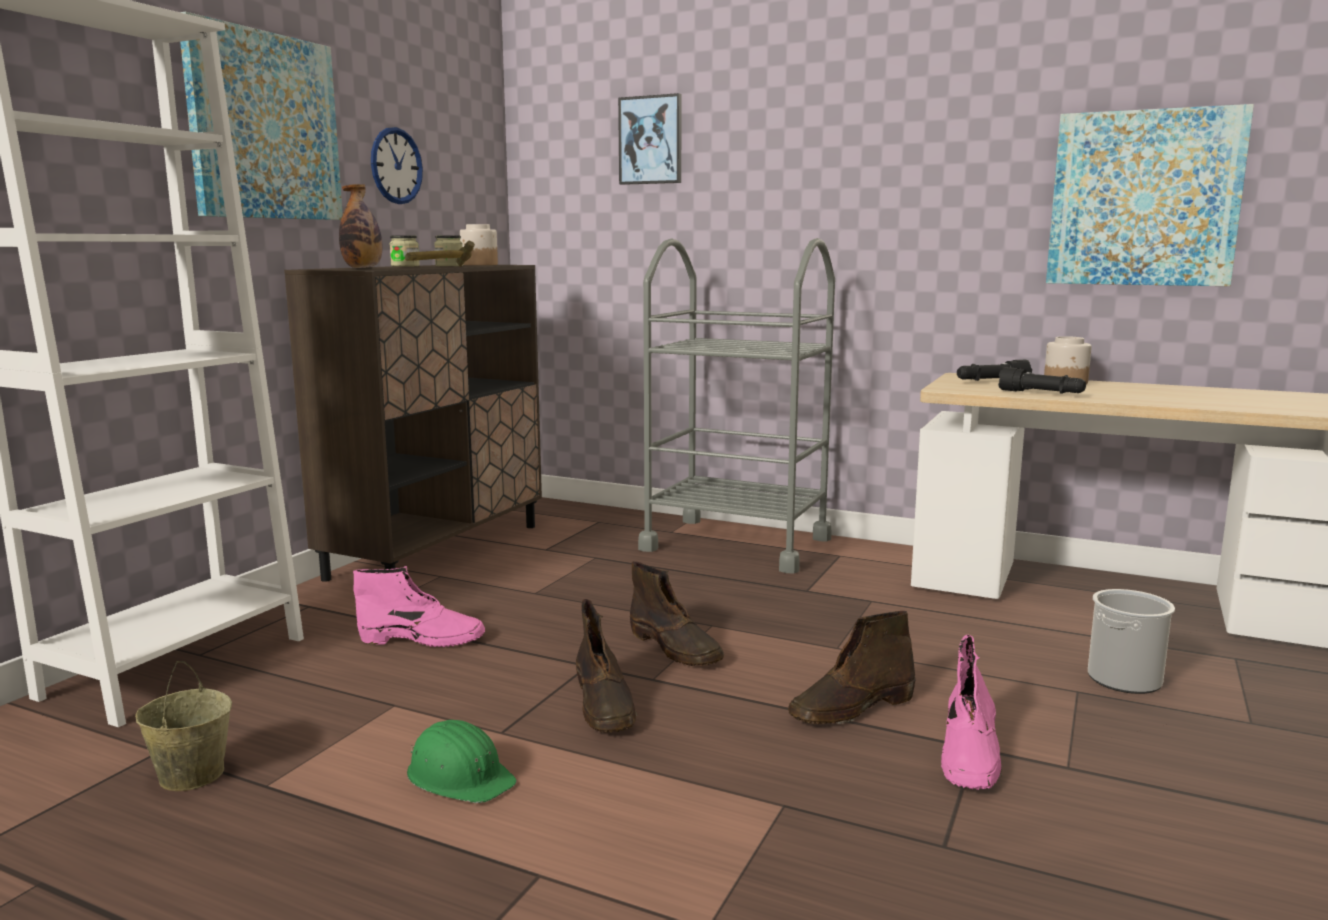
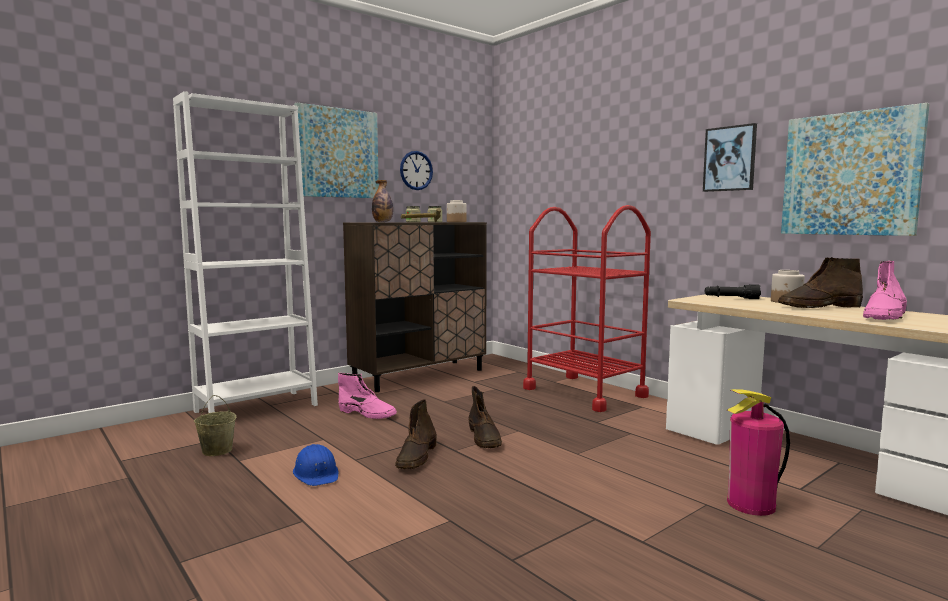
camera: 25 degrees right, 5 degrees down
green hard hat [407,720,517,803] -> blue hard hat [293,444,339,486]
picture [618,93,682,185] -> picture moved to [703,123,757,192]
grey cart [638,238,835,574] -> red cart [523,205,651,412]
brown boot [788,611,916,724] -> brown boot moved to [778,257,863,308]
pink boot [941,635,1002,790] -> pink boot moved to [863,261,907,320]
black flashlight [998,367,1086,394] -> none
bucket [1088,589,1175,694] -> fire extinguisher [727,389,790,516]

